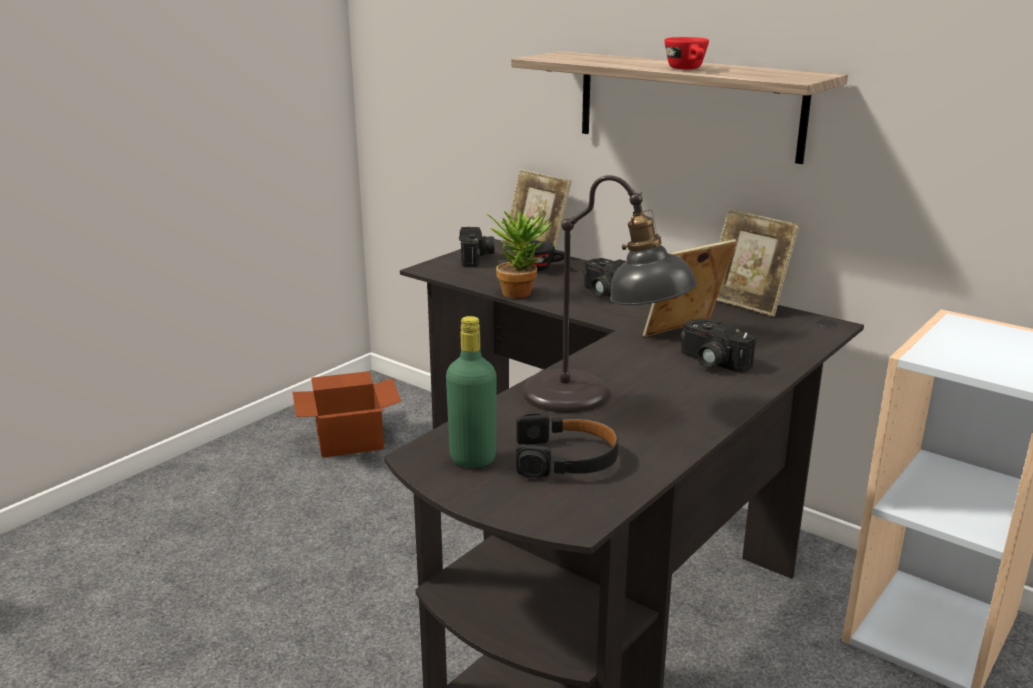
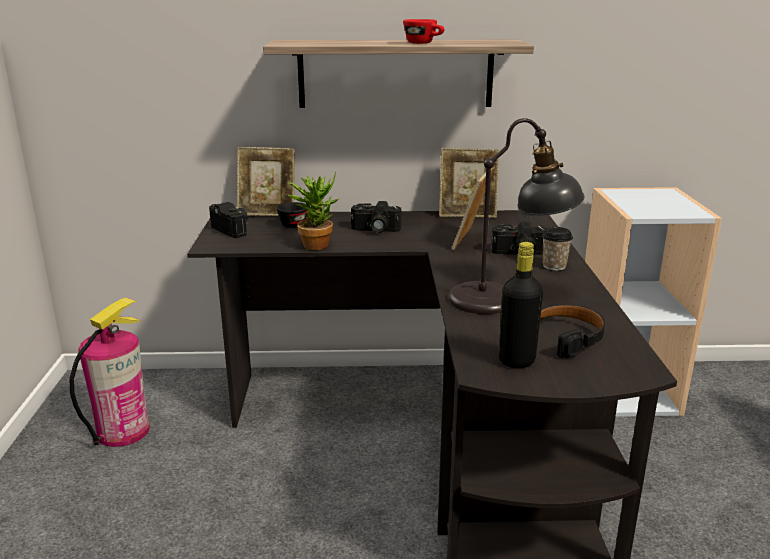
camera: 40 degrees left, 0 degrees up
cardboard box [293,371,401,458] -> fire extinguisher [69,297,150,447]
green bottle [446,316,497,468] -> black bottle [499,242,543,368]
none -> cup [542,227,573,271]

